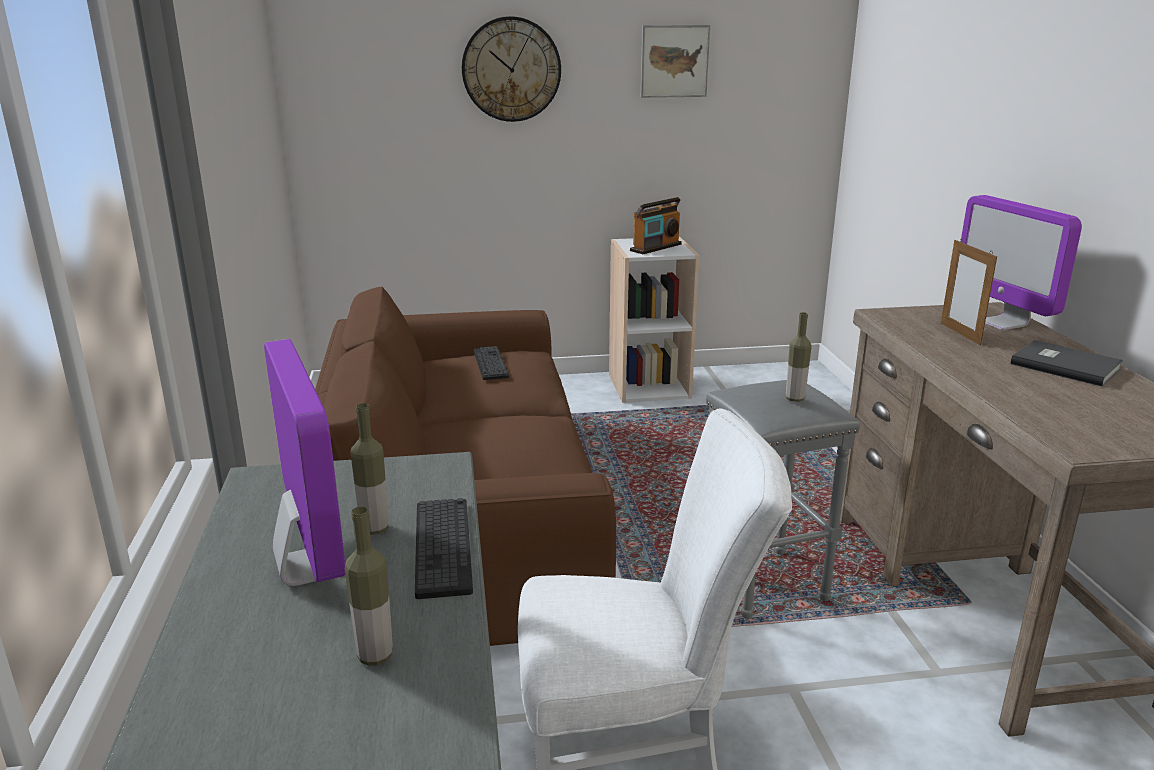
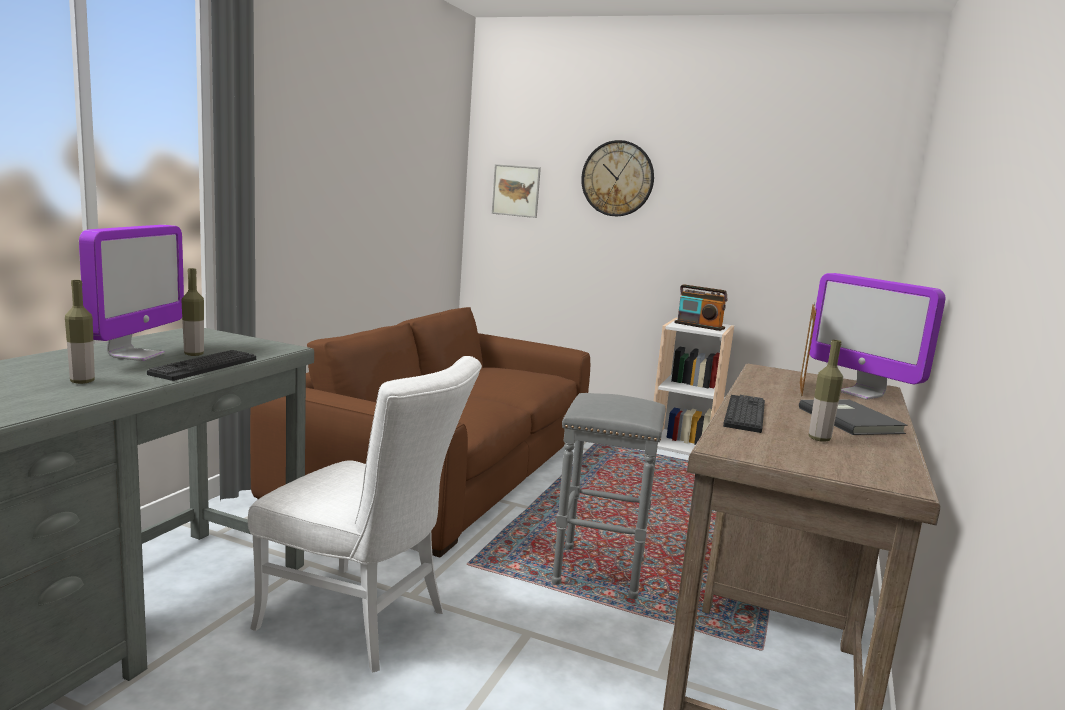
camera: 30 degrees right, 10 degrees down
keyboard [474,346,509,380] -> keyboard moved to [723,395,765,433]
radio [630,197,682,254] -> radio turned 45 degrees clockwise [674,284,728,331]
picture [641,25,710,98] -> picture moved to [492,164,541,218]
bottle [786,312,812,402] -> bottle moved to [809,340,843,442]
monitor [961,195,1082,330] -> monitor turned 45 degrees counterclockwise [809,273,946,400]

